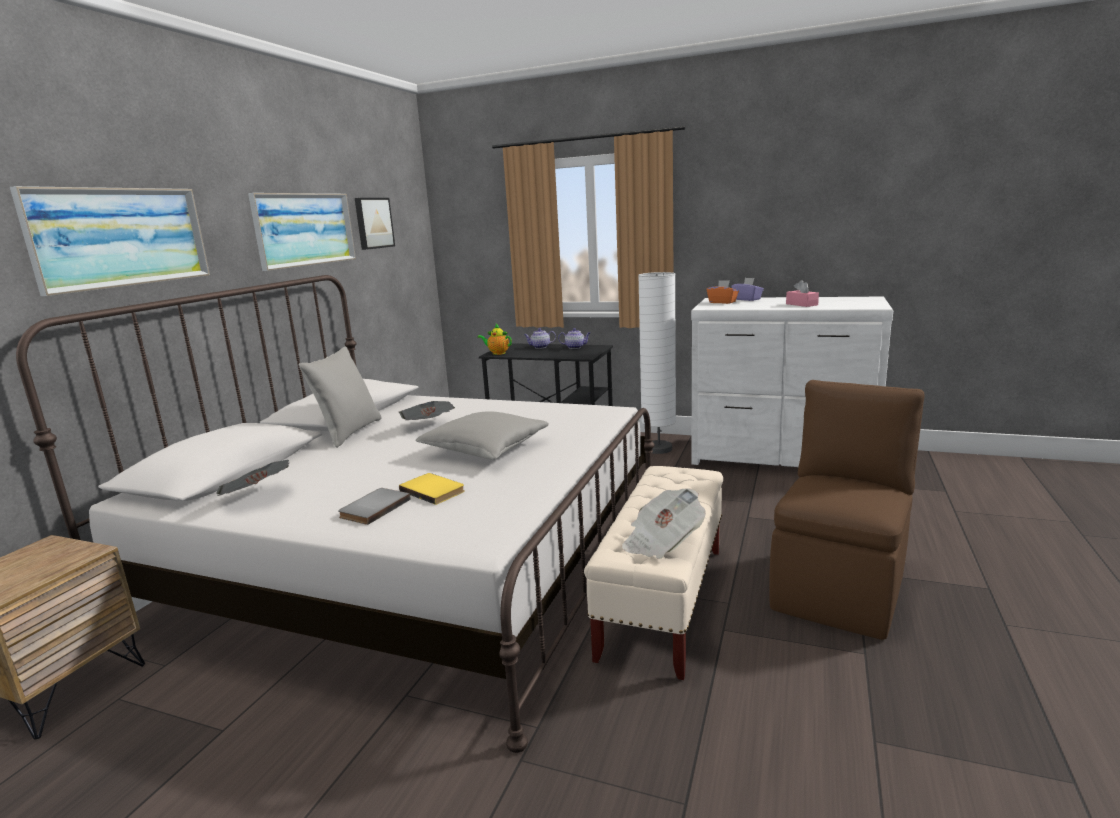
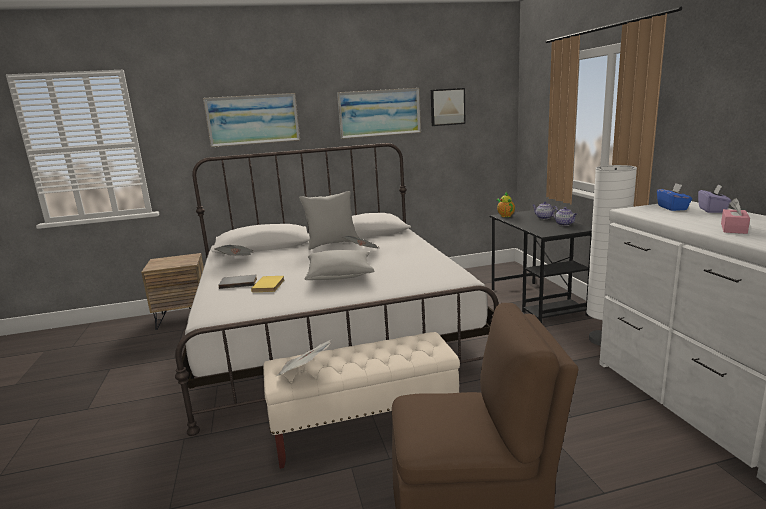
camera: 55 degrees right, 0 degrees up
orange tissue box [707,280,739,304] -> blue tissue box [657,183,692,211]

